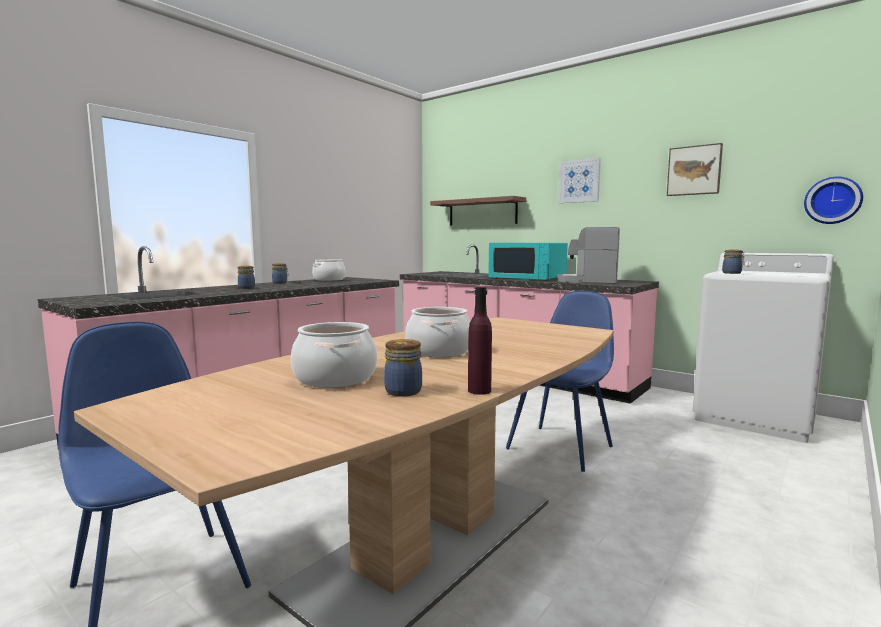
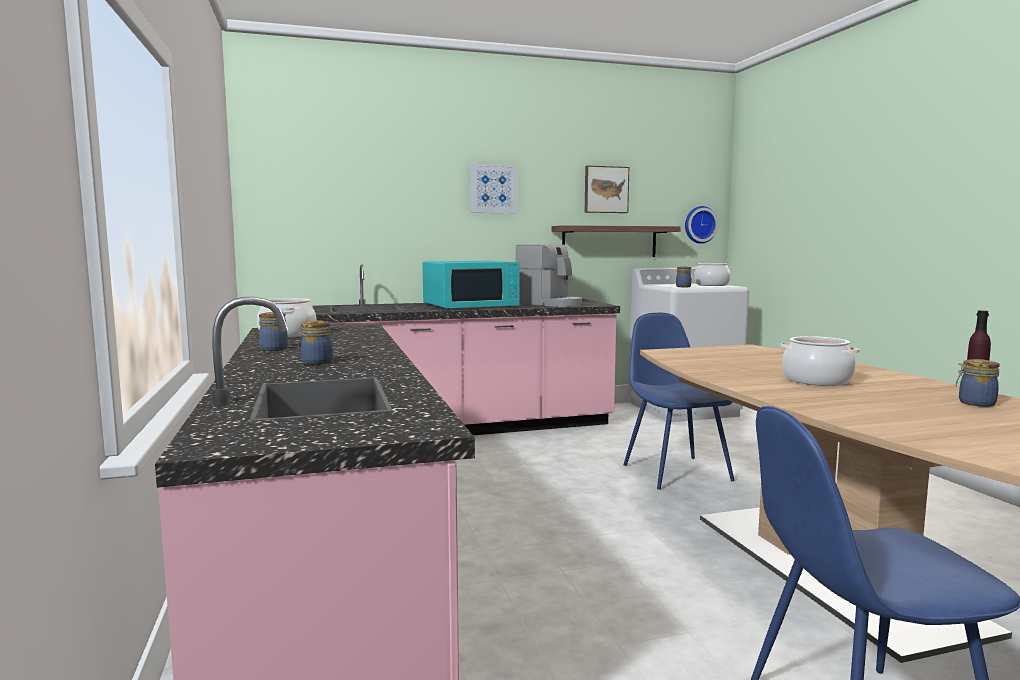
camera: 55 degrees left, 0 degrees up
cooking pot [291,322,377,388] -> cooking pot moved to [693,263,732,286]
shelf [430,196,526,226] -> shelf moved to [551,225,681,257]
coffee machine [557,227,620,284] -> coffee machine turned 105 degrees counterclockwise [516,245,582,307]

